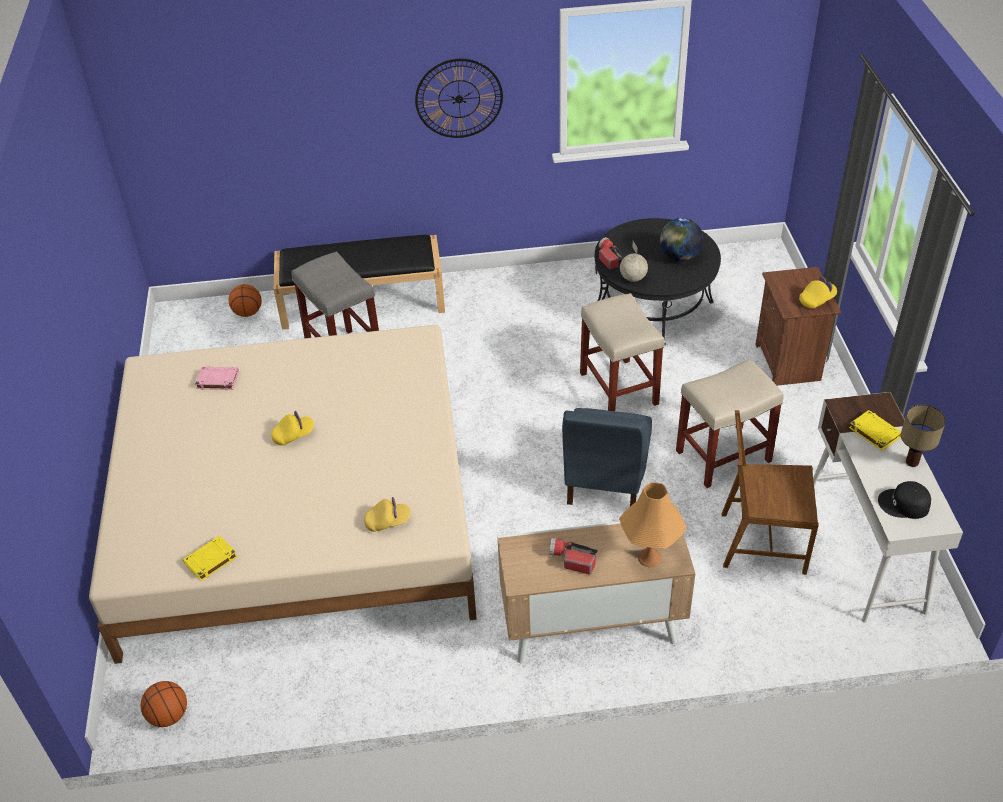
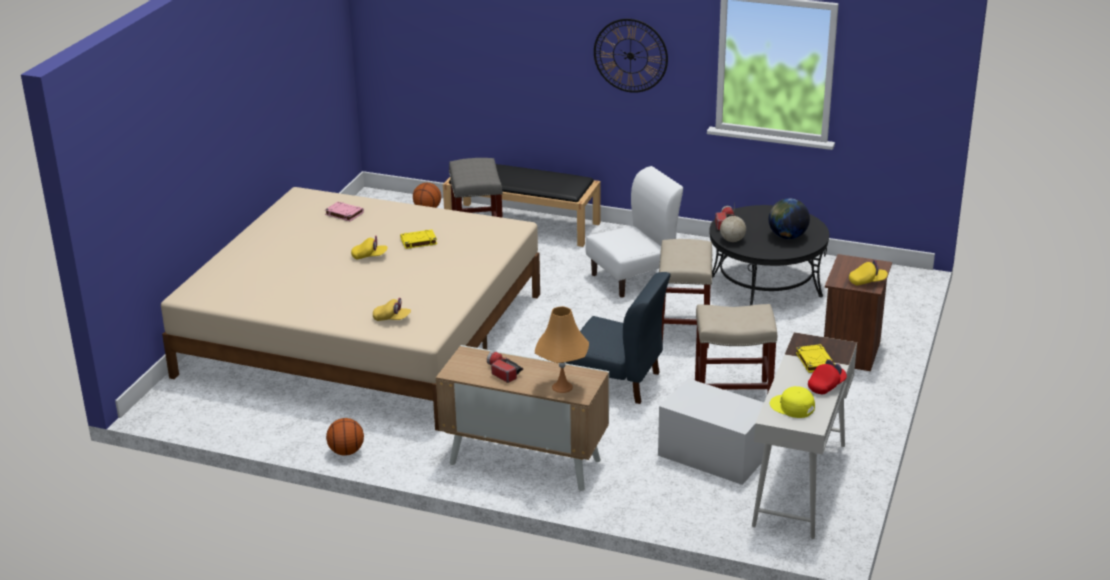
camera: 25 degrees right, 15 degrees down
basketball [141,681,187,727] -> basketball moved to [326,418,364,456]
yellow book [183,535,238,581] -> yellow book moved to [400,229,437,249]
blue chair [562,408,652,506] -> blue chair turned 105 degrees counterclockwise [566,272,671,404]
brown chair [722,410,819,575] -> white storage box [658,378,765,485]
black cap [878,481,931,519] -> yellow cap [770,386,815,418]
table lamp [901,404,946,467] -> red cap [808,359,847,394]
none -> white chair [585,166,683,298]

